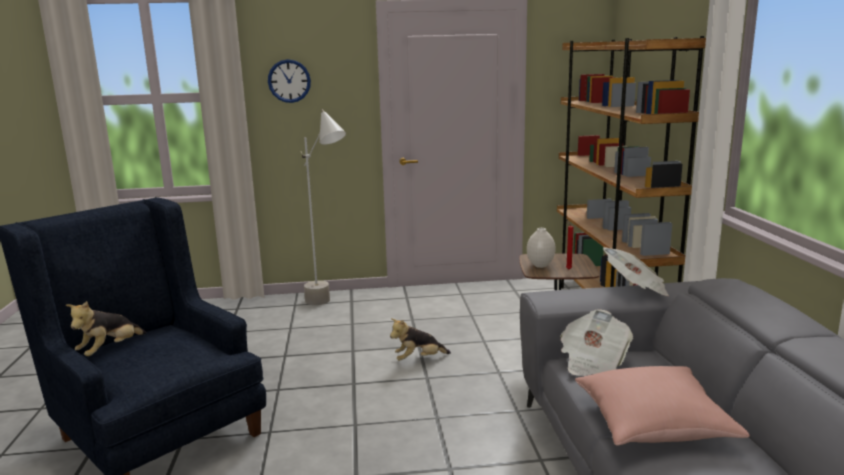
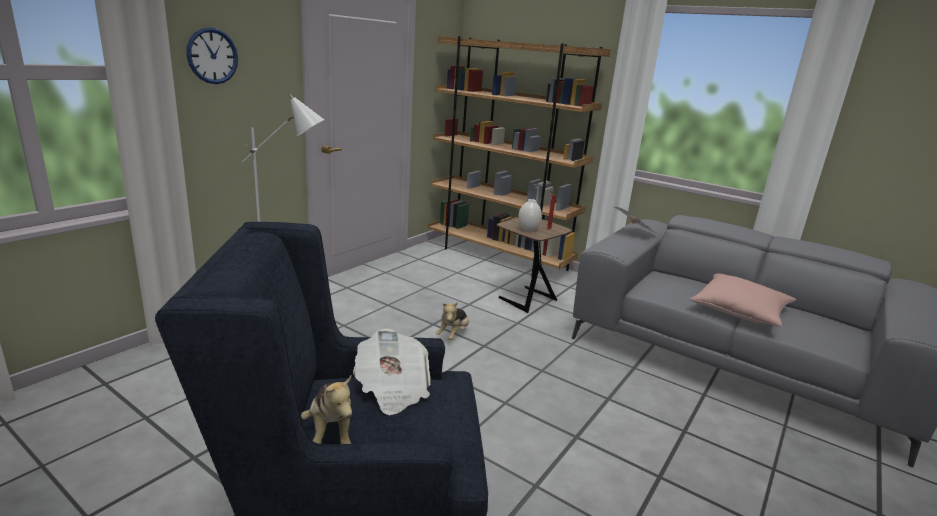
camera: 50 degrees left, 5 degrees up
newspaper [560,309,633,376] -> newspaper moved to [353,329,430,415]

